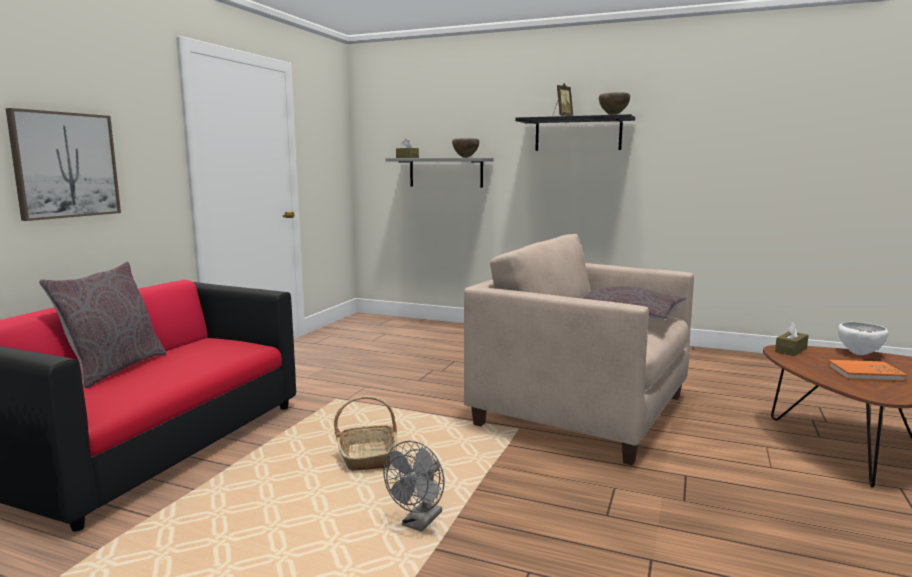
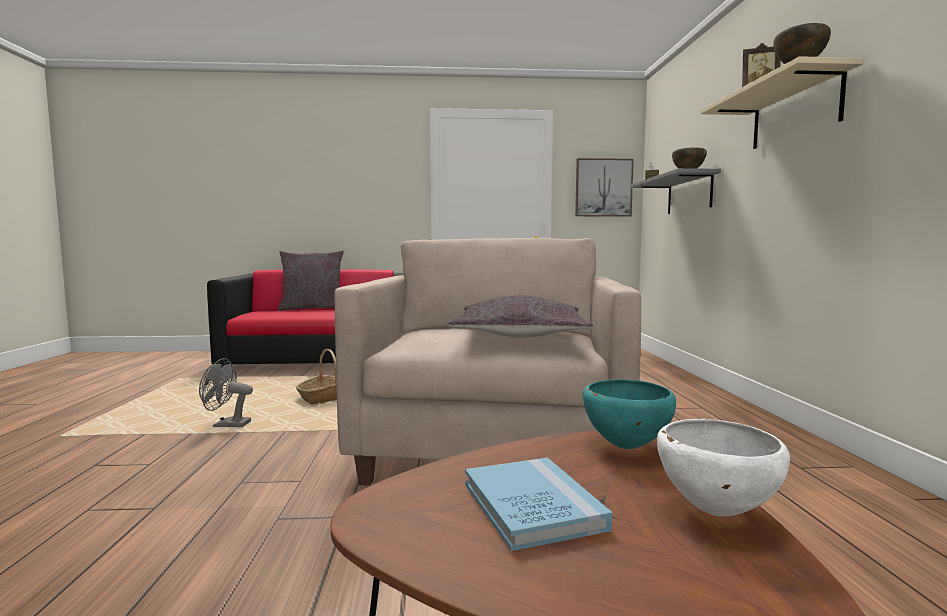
camera: 65 degrees right, 5 degrees down
picture [5,108,121,221] -> picture moved to [575,158,634,217]
black shelf [515,114,635,151] -> beige shelf [700,56,864,149]
brown tissue box [775,322,809,356] -> turquoise bowl [583,379,676,449]
orange book [828,360,907,382] -> blue book [465,458,612,551]

